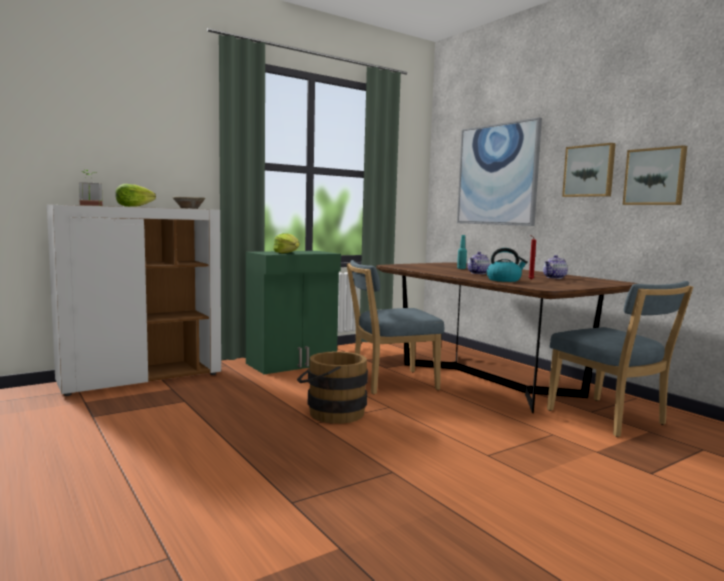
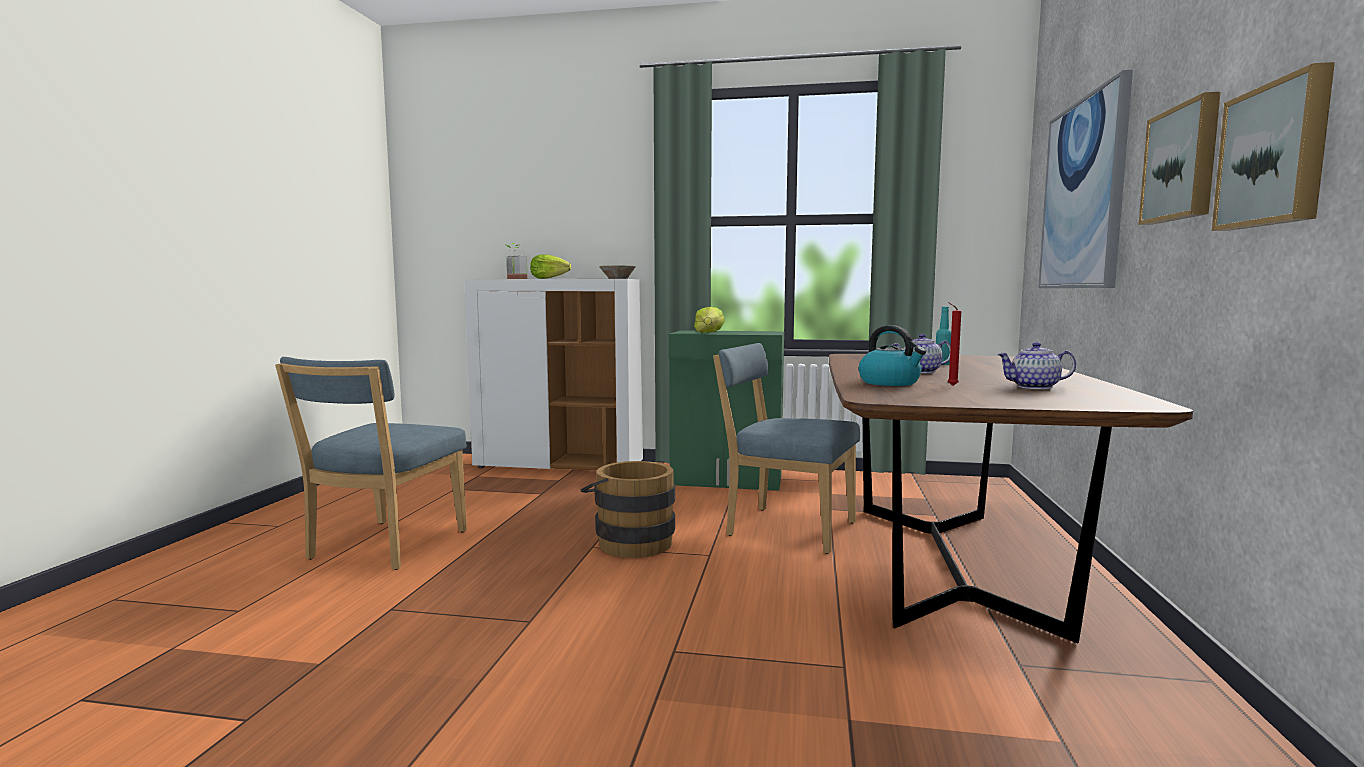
camera: 45 degrees right, 0 degrees up
blue chair [547,281,693,437] -> blue chair moved to [275,357,467,570]

